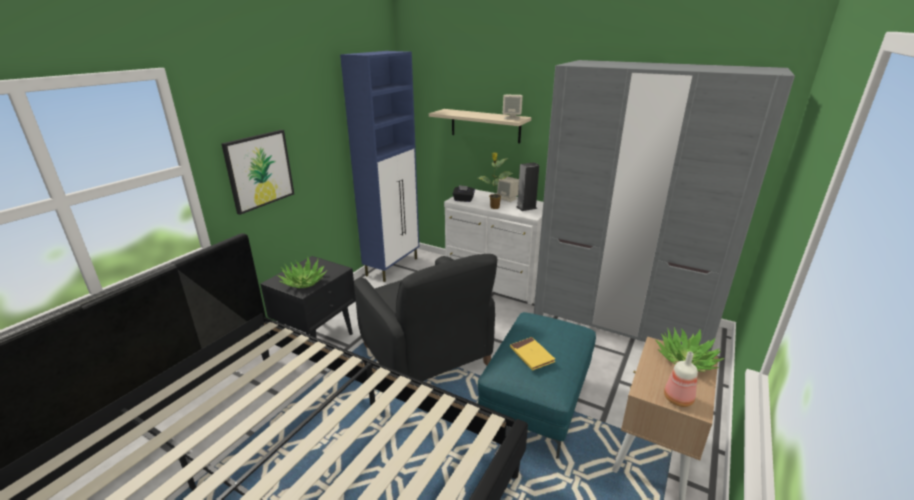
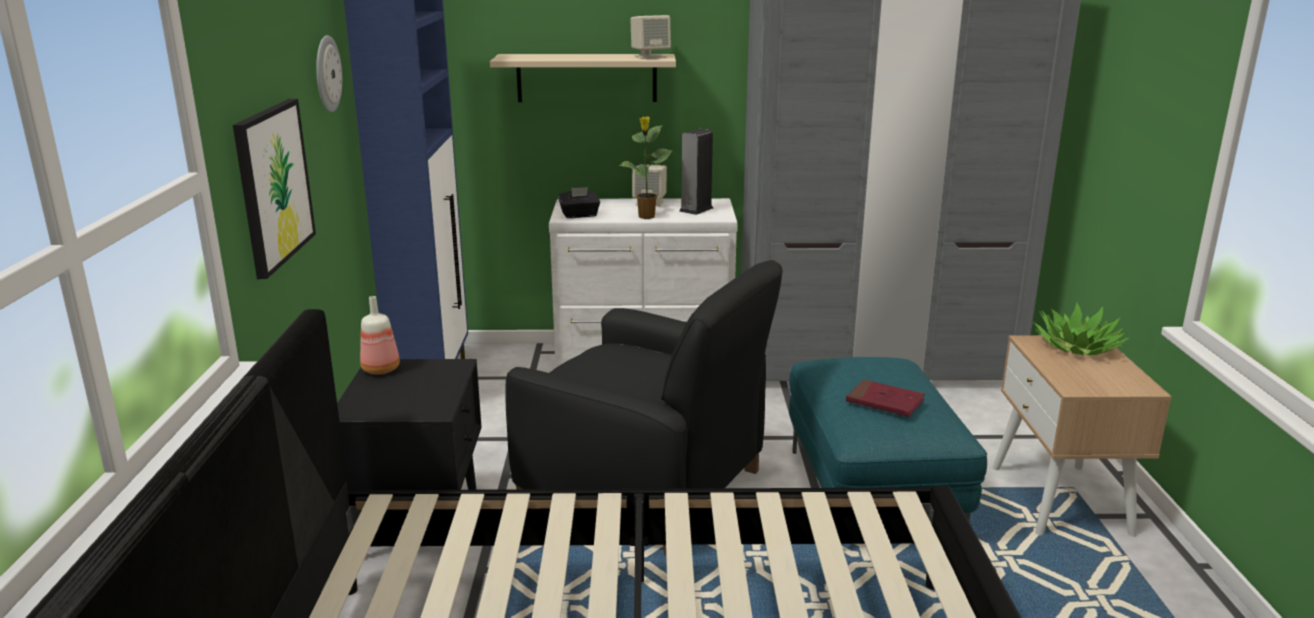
camera: 30 degrees left, 5 degrees down
potted plant [277,257,327,288] -> none
yellow book [510,337,555,370] -> red book [846,380,925,417]
bottle [664,351,698,407] -> bottle moved to [360,296,400,375]
none -> wall clock [316,35,342,112]

